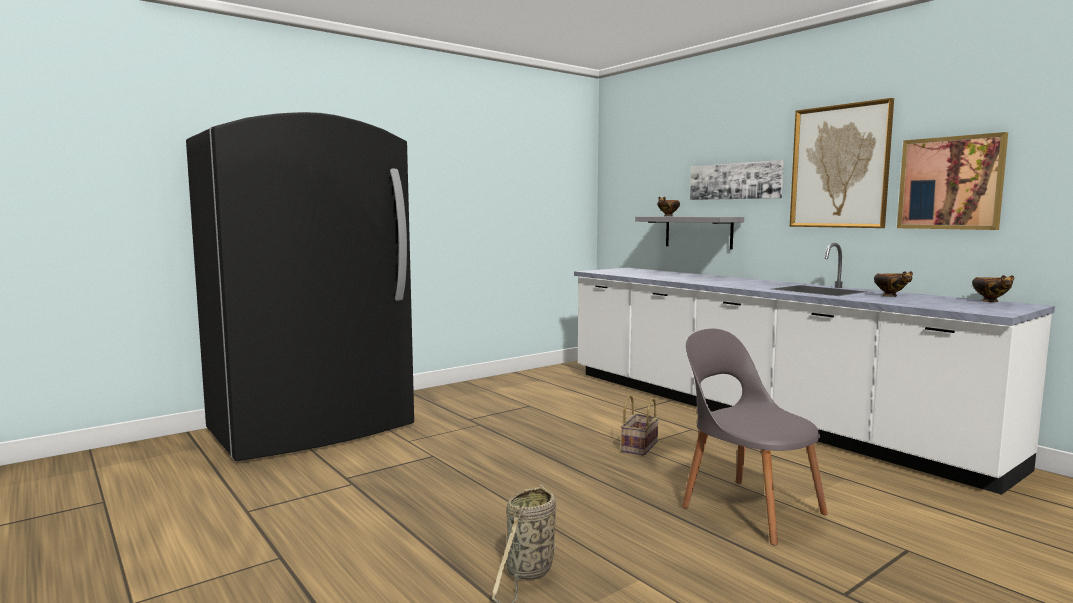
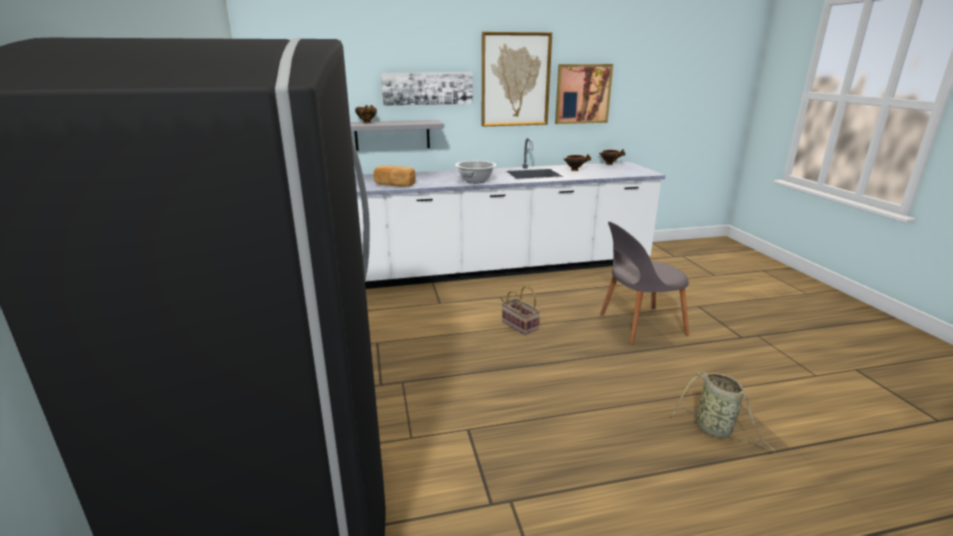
camera: 65 degrees left, 15 degrees up
none -> bread [373,165,416,187]
none -> cooking pot [455,161,496,183]

